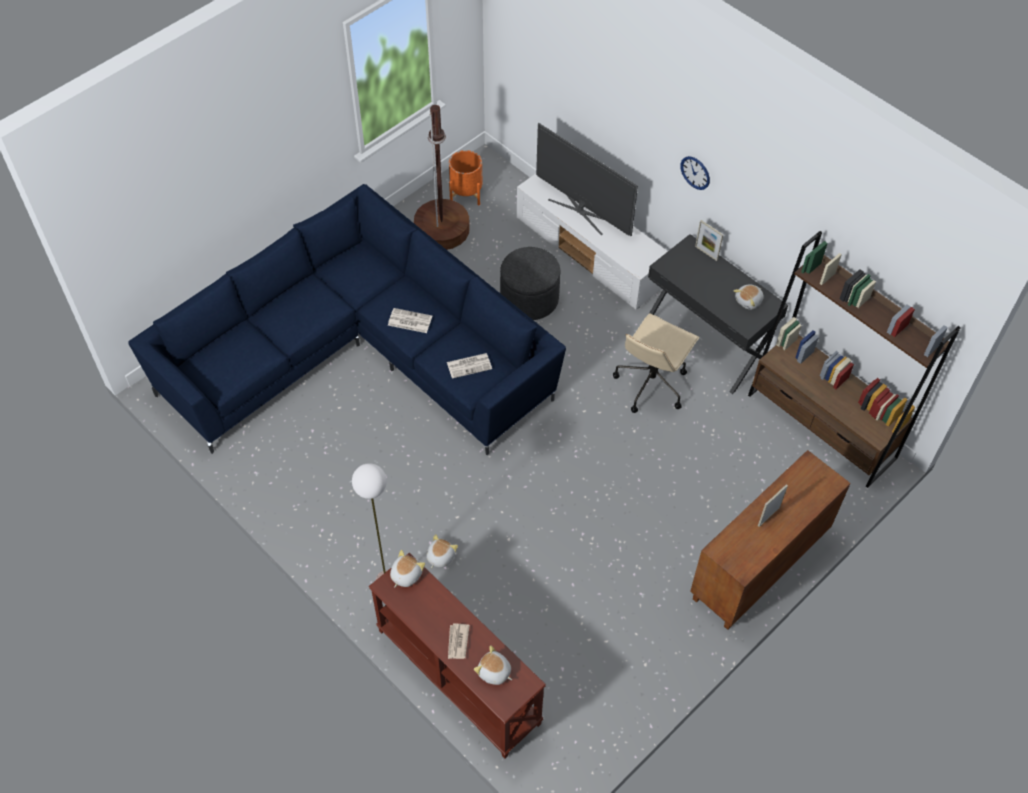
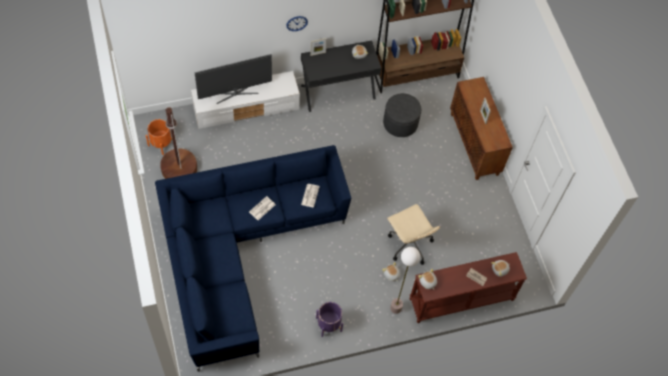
camera: 65 degrees left, 5 degrees up
grey ottoman [500,247,560,320] -> grey ottoman moved to [383,93,421,137]
beige office chair [613,313,699,413] -> beige office chair moved to [387,204,440,265]
none -> purple planter [316,302,343,337]

